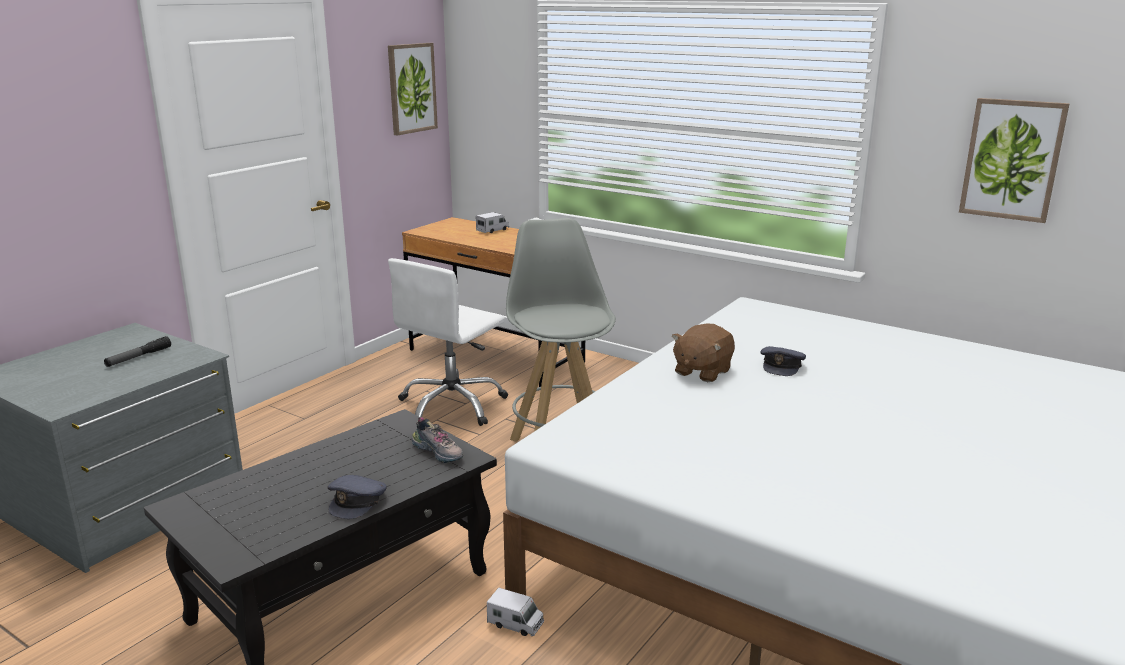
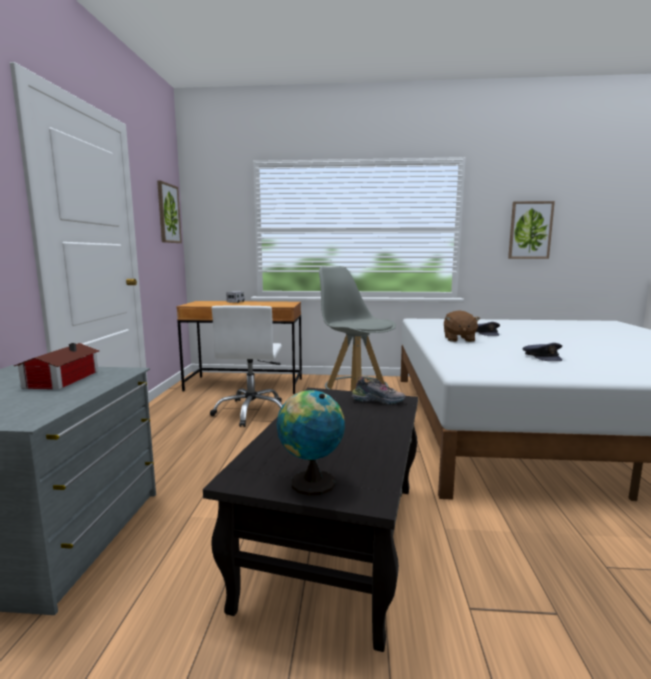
camera: 30 degrees left, 10 degrees down
flashlight [104,336,171,367] -> toy house [14,343,99,390]
grey cap [327,475,387,519] -> grey cap moved to [522,343,562,361]
toy truck [487,588,544,636] -> none
none -> globe [276,390,345,496]

